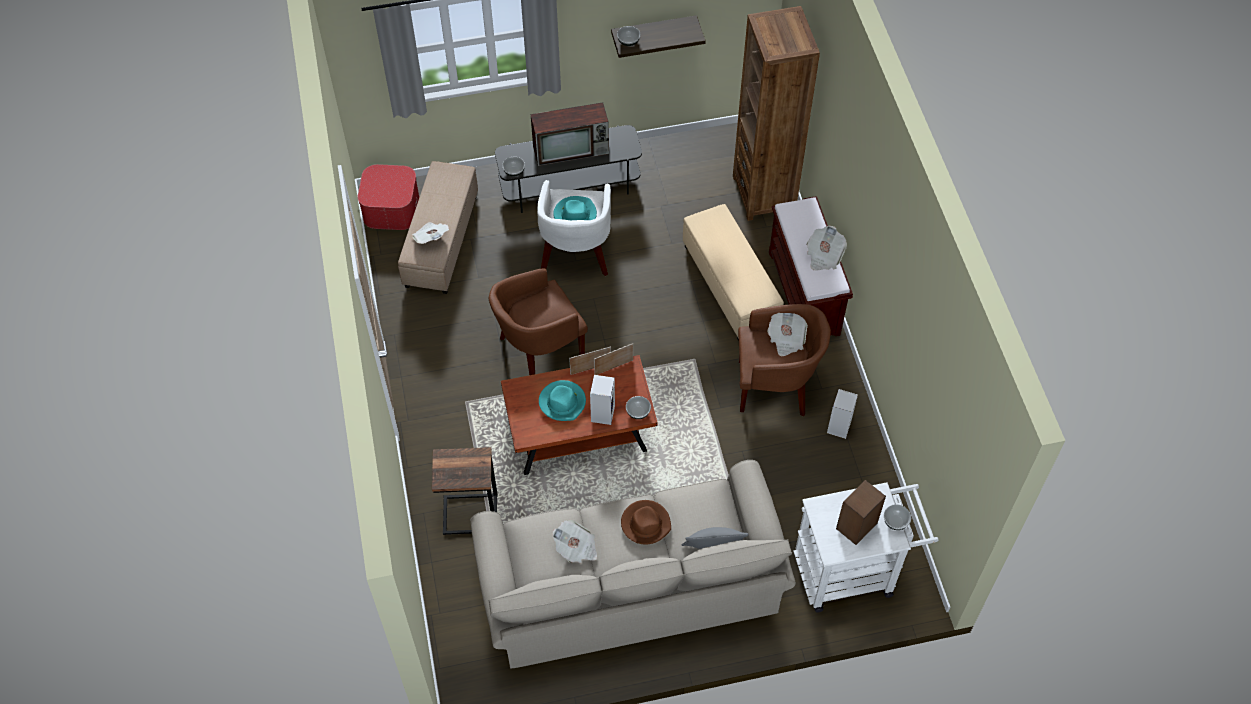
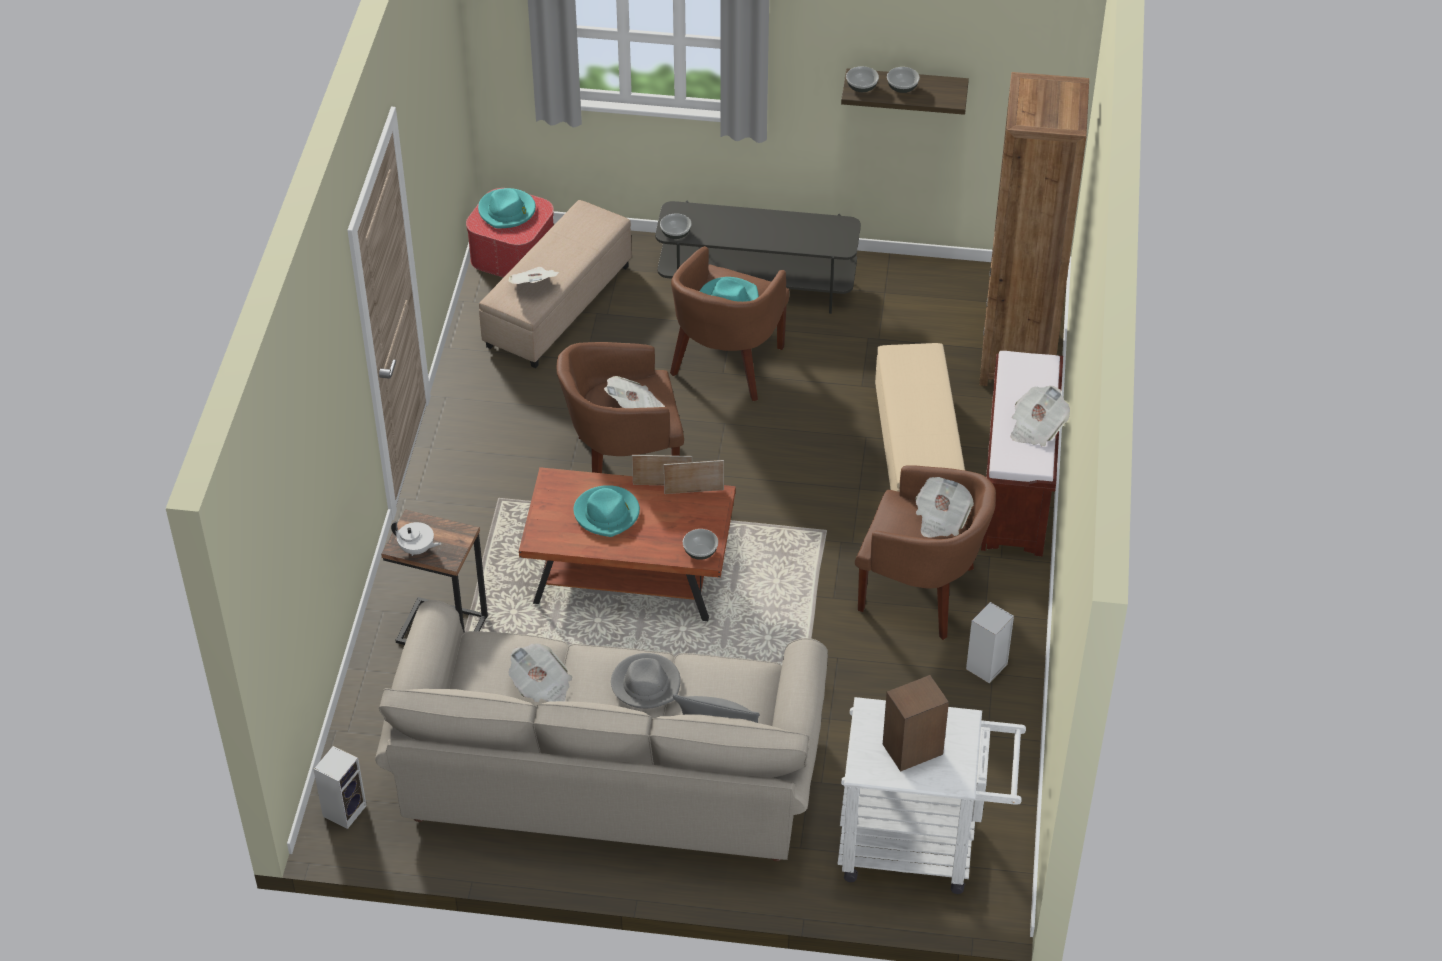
camera: 20 degrees right, 10 degrees down
television [531,102,609,166] -> none
white armchair [537,180,611,276] -> brown armchair [670,246,789,401]
speaker [590,375,615,425] -> speaker moved to [313,746,367,829]
brown hat [621,500,671,545] -> grey hat [611,653,681,709]
bowl [884,504,911,530] -> bowl moved to [887,67,920,93]
none -> white teapot [391,521,442,556]
none -> turquoise hat [478,188,536,228]
none -> newspaper [604,376,665,408]

